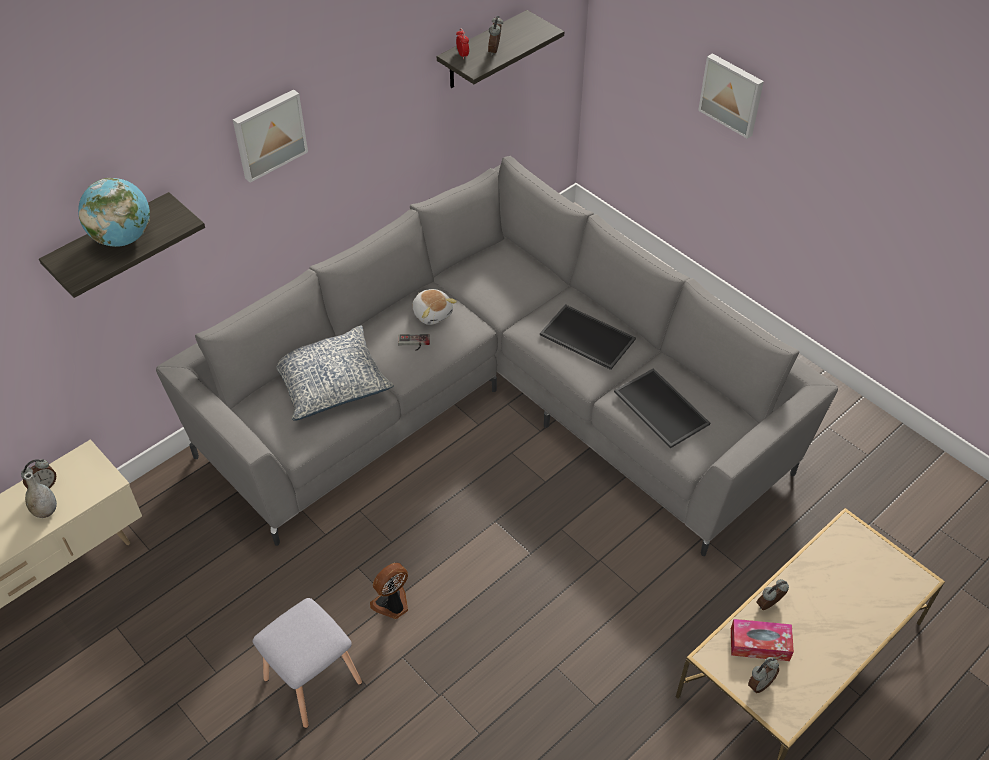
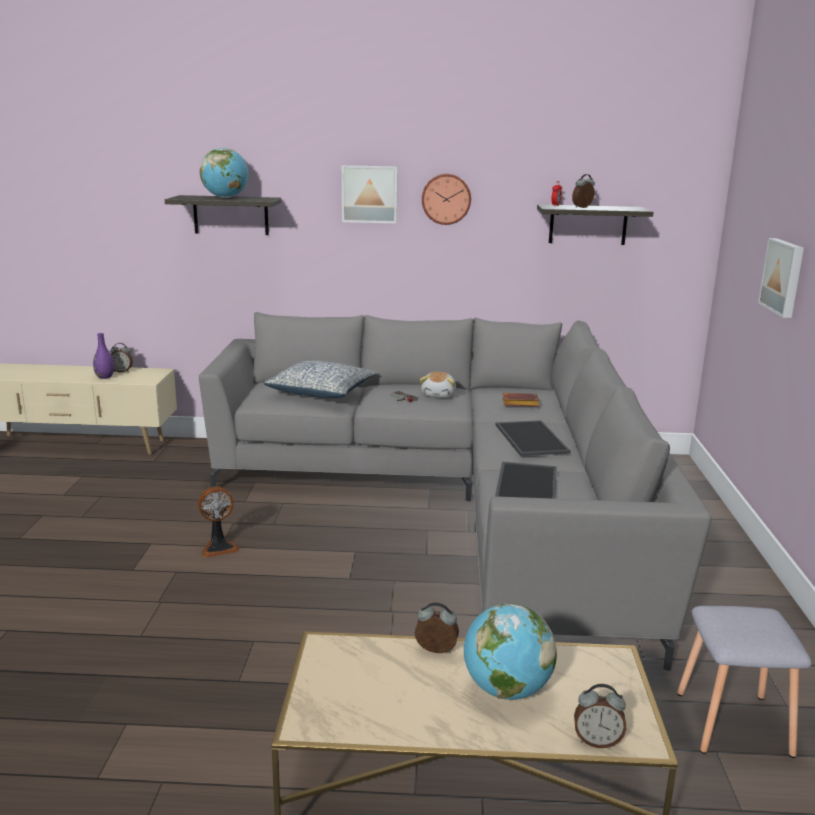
camera: 45 degrees right, 30 degrees down
grey vase [24,472,57,518] -> purple vase [93,333,115,379]
grey stool [253,598,362,728] -> grey stool moved to [677,606,812,758]
fan [370,563,409,619] -> fan turned 150 degrees clockwise [198,486,240,558]
tissue box [731,619,794,661] -> none
alarm clock [748,657,779,693] -> alarm clock moved to [574,684,626,748]
none -> wall clock [422,174,471,225]
none -> globe [464,603,557,700]
none -> brown book [502,393,540,406]

